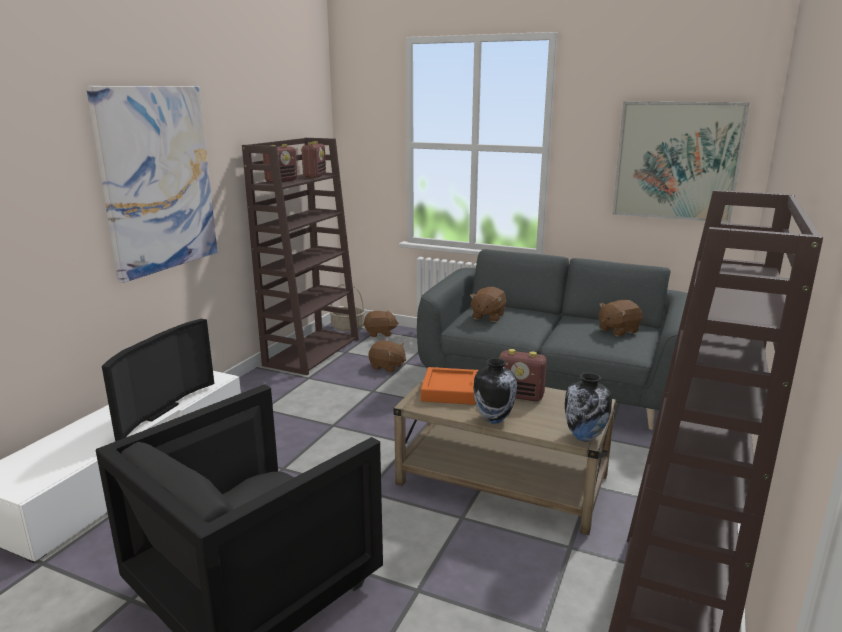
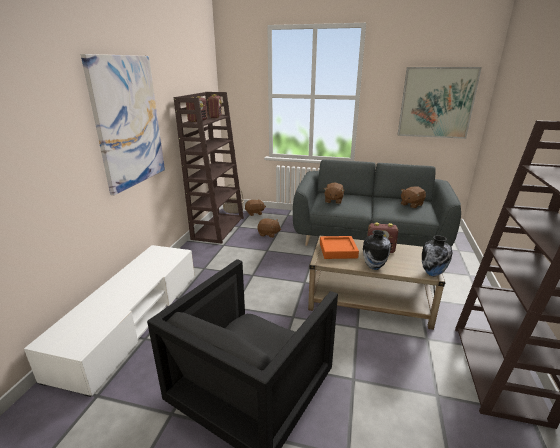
camera: 10 degrees left, 5 degrees up
television [102,319,214,441] -> none

